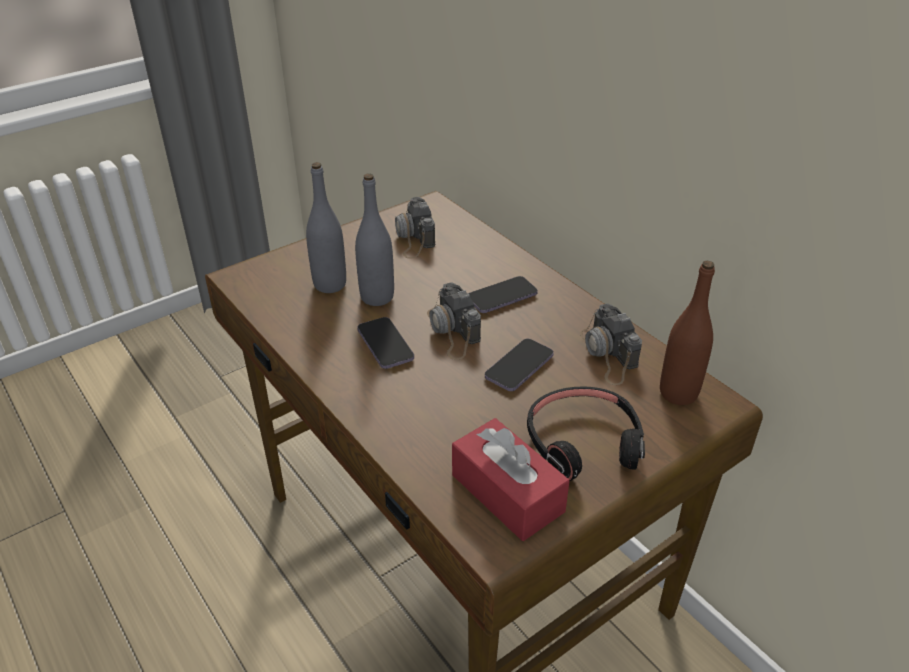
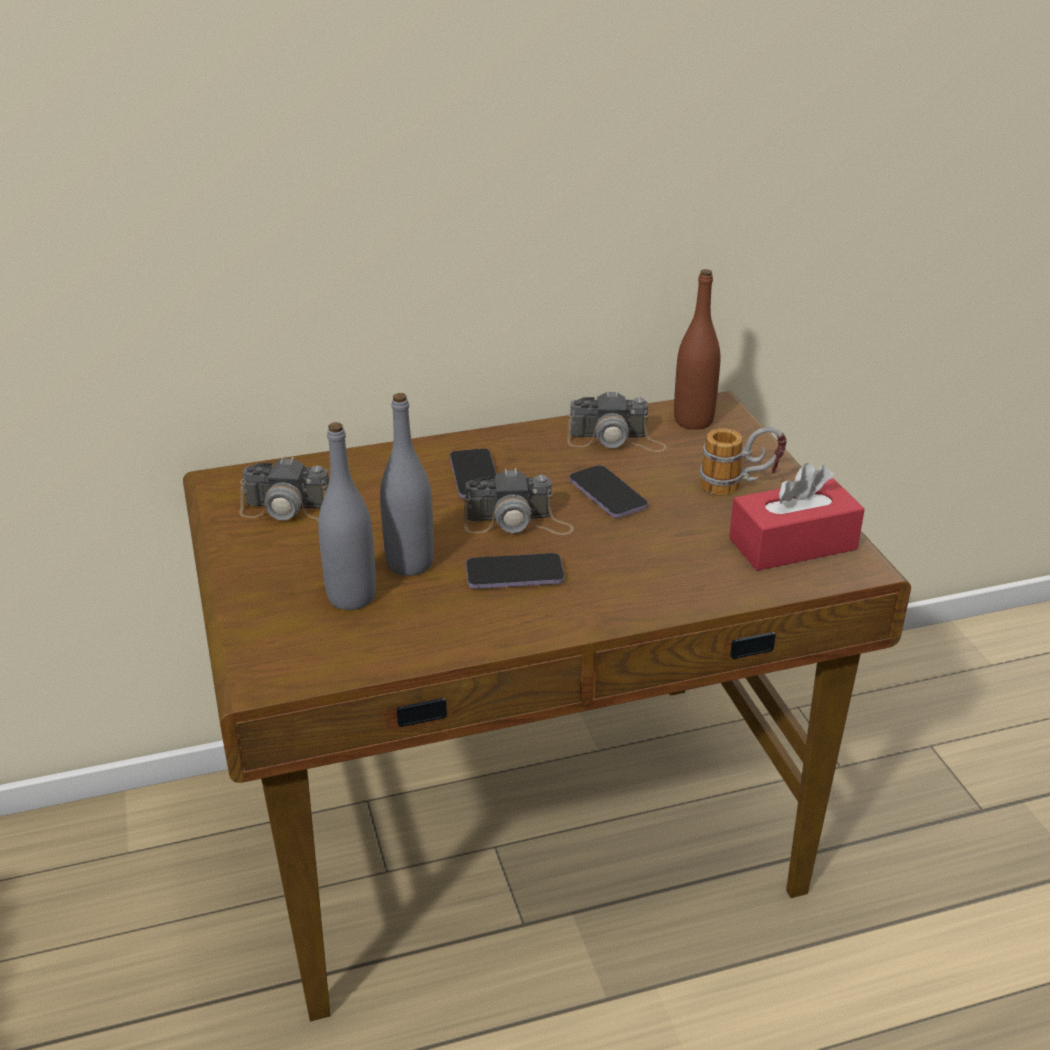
camera: 70 degrees left, 5 degrees down
black headphones [527,386,645,481] -> mug [700,427,787,496]

